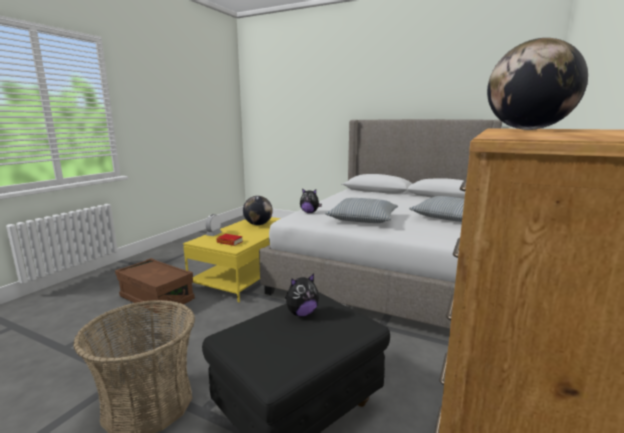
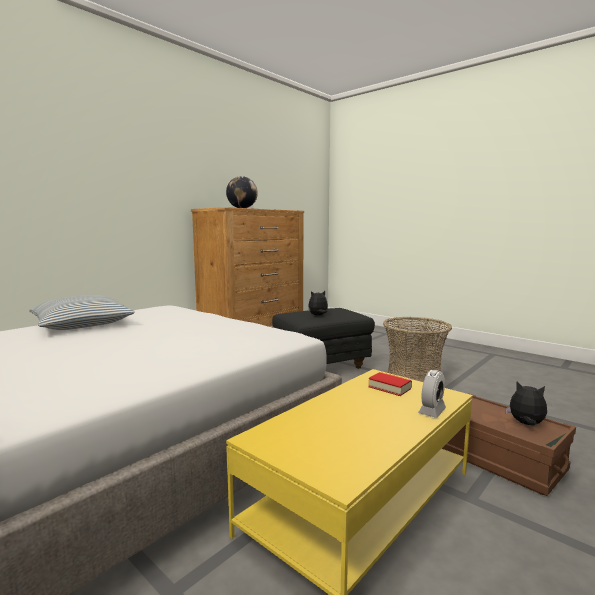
camera: 165 degrees left, 5 degrees down
globe [243,196,273,225] -> none
plush toy [300,188,322,213] -> plush toy moved to [505,382,547,426]
pillow [325,198,398,223] -> none

